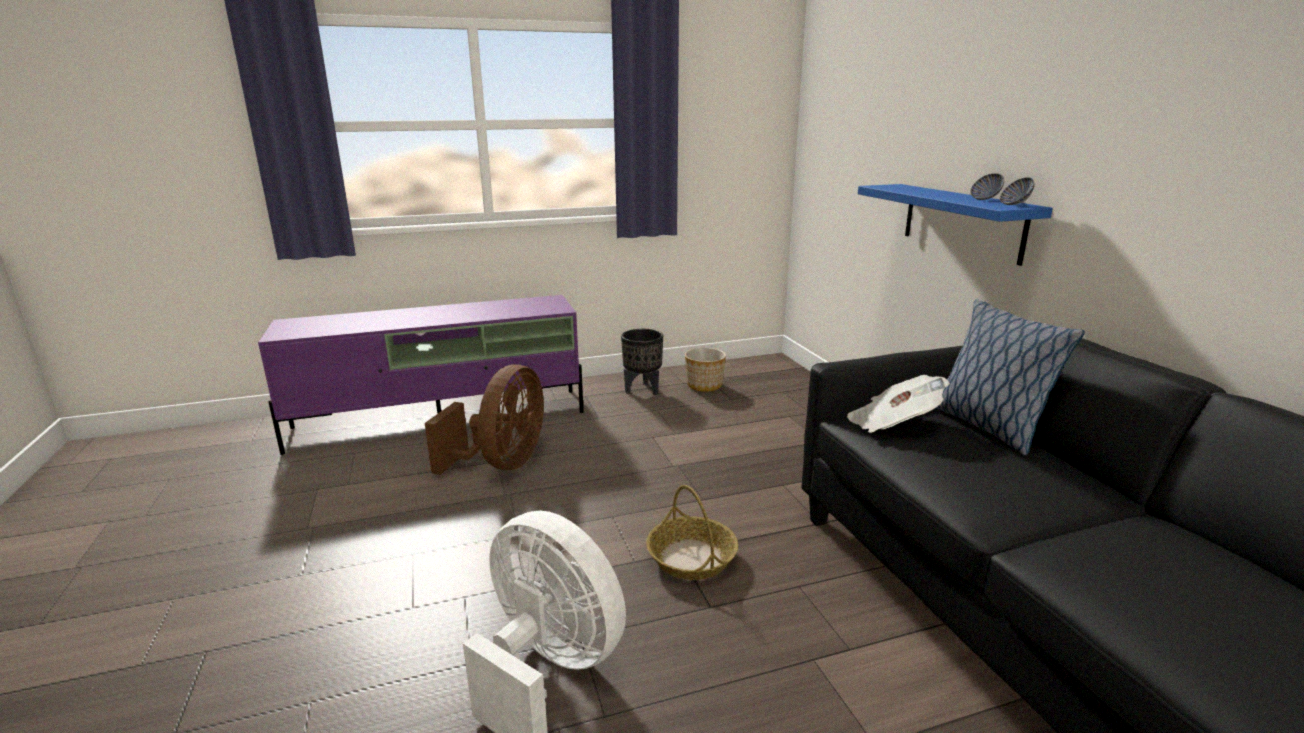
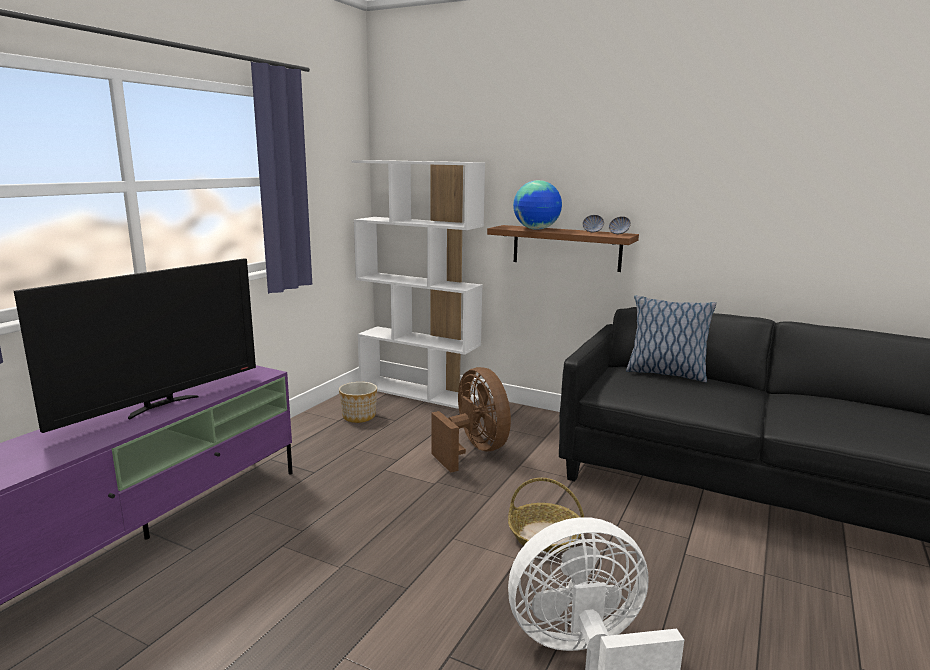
camera: 45 degrees left, 5 degrees down
brown fan [425,364,544,475] -> brown fan moved to [431,367,511,473]
black planter [621,329,663,395] -> none
newspaper [847,375,950,433] -> none
blue shelf [858,184,1053,266] -> brown shelf [487,225,639,272]
none -> television [14,259,256,433]
none -> white bookcase [352,160,485,409]
none -> globe [513,180,562,230]

